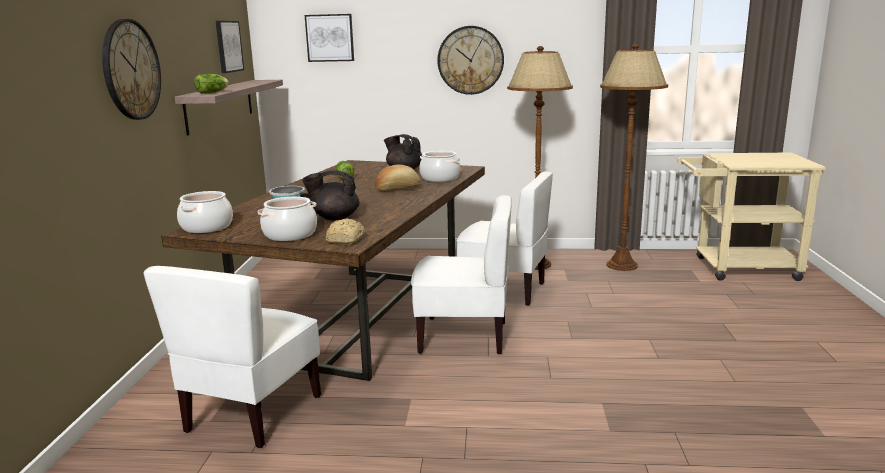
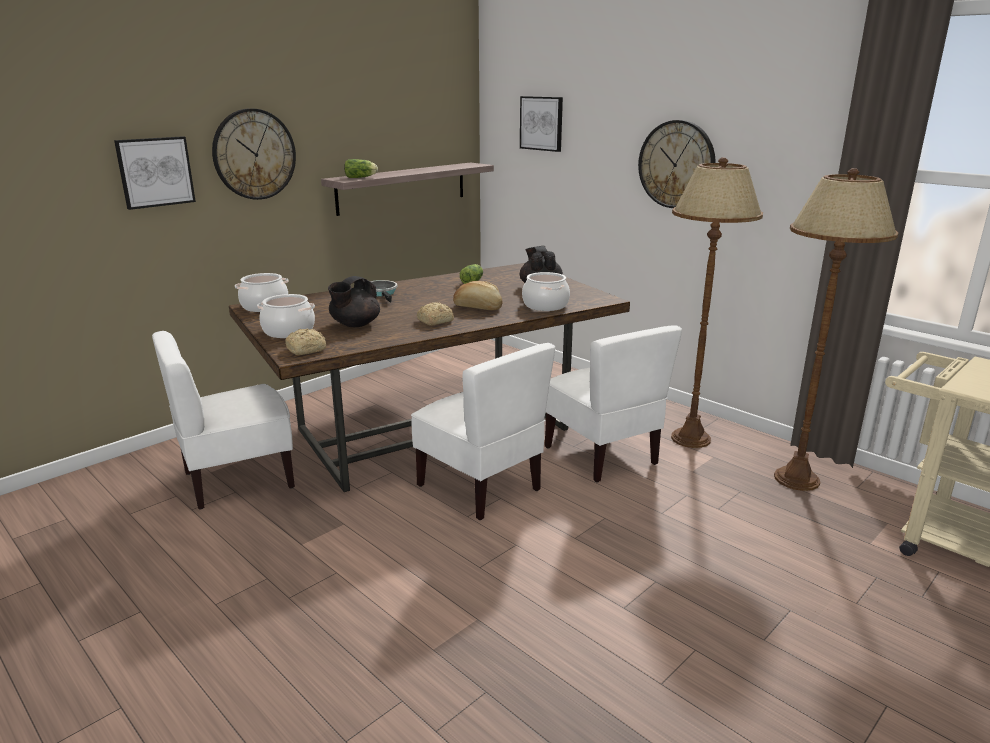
camera: 40 degrees right, 5 degrees up
picture [215,21,244,73] -> picture moved to [114,136,196,210]
black teapot [302,170,360,221] -> black teapot turned 90 degrees counterclockwise [328,276,380,327]
none -> bread [417,302,454,325]

